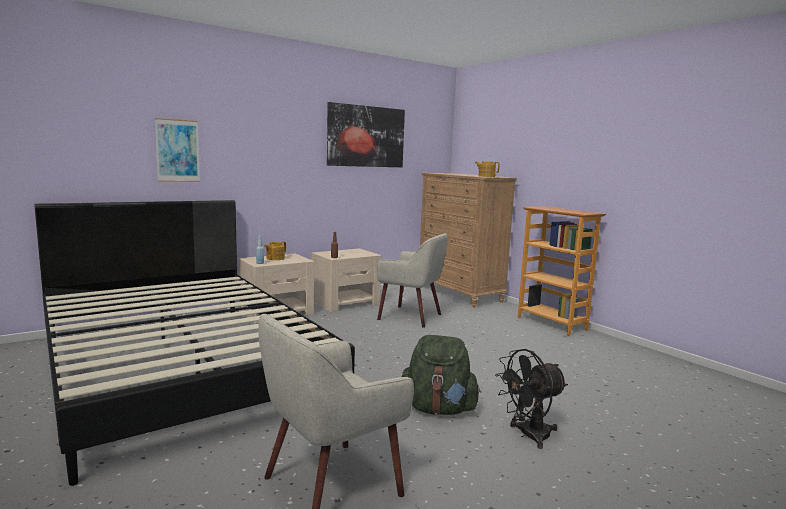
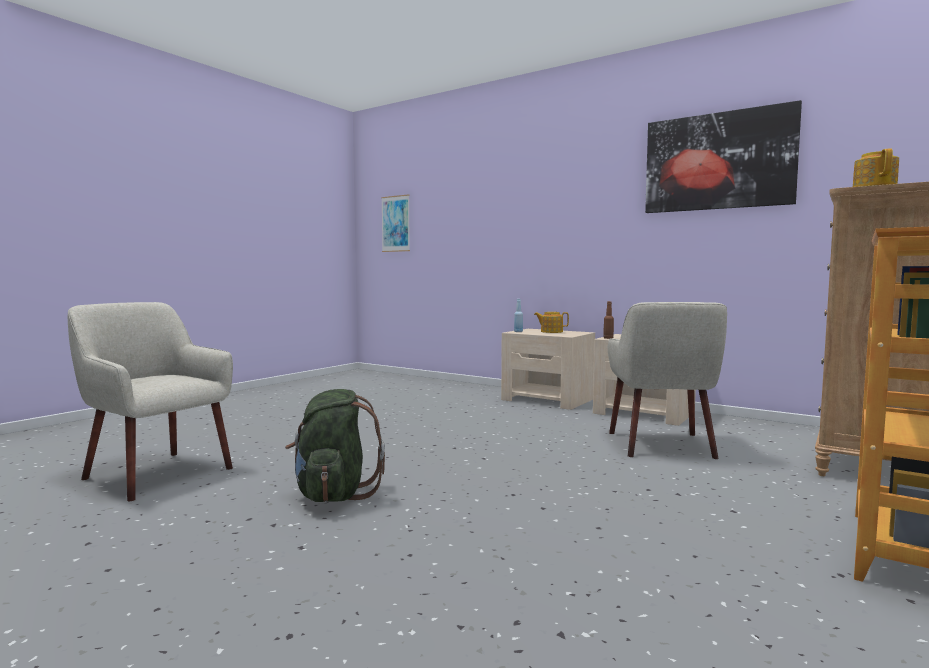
camera: 70 degrees right, 5 degrees down
black bed [34,200,355,486] -> none
picture [155,118,200,182] -> picture moved to [381,194,410,252]
black fan [495,349,568,449] -> none

